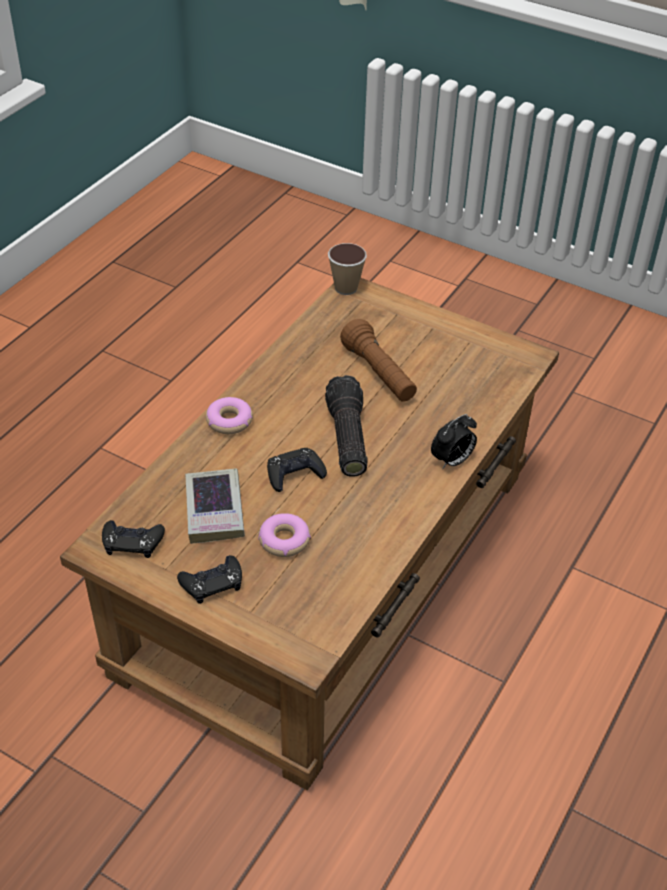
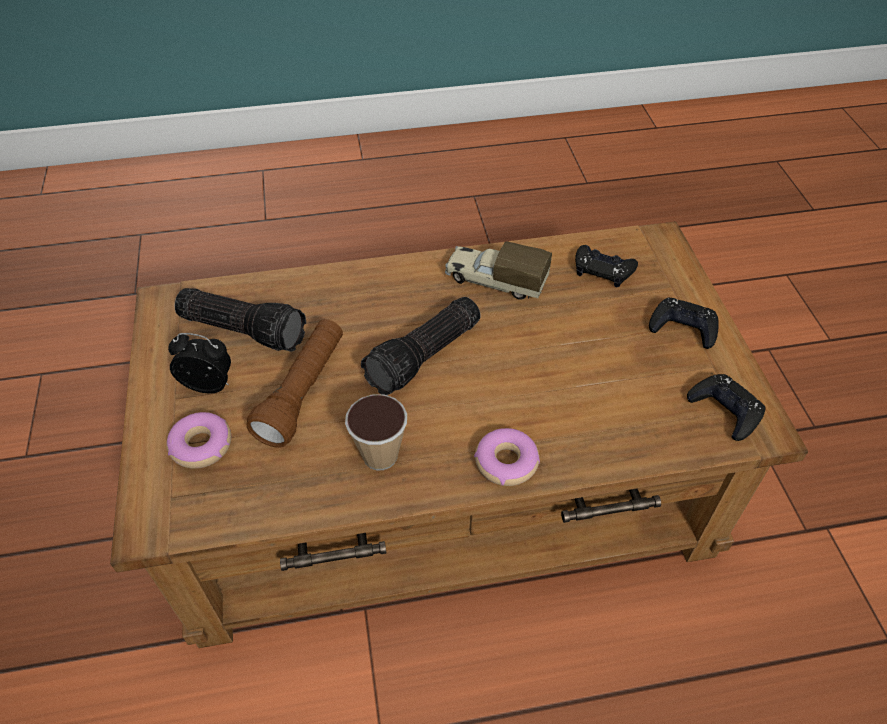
camera: 130 degrees left, 5 degrees up
book [185,468,245,544] -> none
donut [258,513,311,557] -> donut moved to [166,412,231,469]
black game controller [267,448,327,492] -> black game controller moved to [575,245,638,287]
cup [328,243,367,295] -> cup moved to [345,394,407,470]
alarm clock [431,414,477,469] -> alarm clock moved to [168,333,231,393]
none -> flashlight [174,288,306,352]
none -> toy truck [445,241,552,300]

